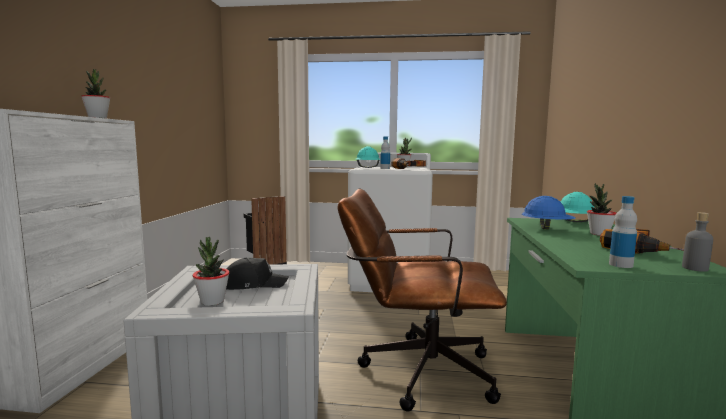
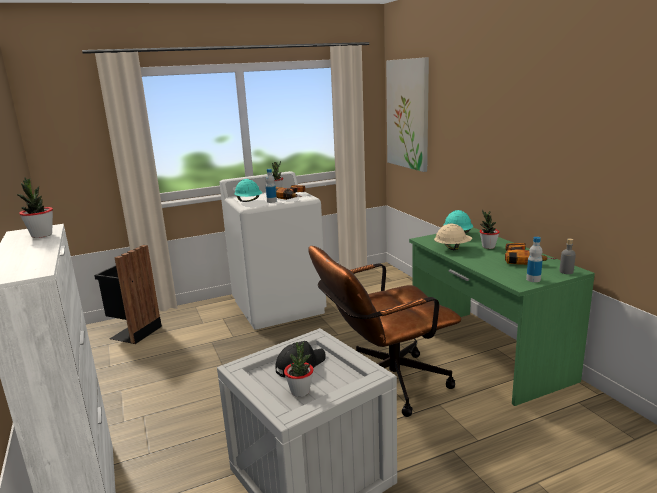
camera: 30 degrees left, 10 degrees up
blue hard hat [522,196,576,229] -> beige hard hat [434,224,472,250]
none -> picture [386,57,429,172]

